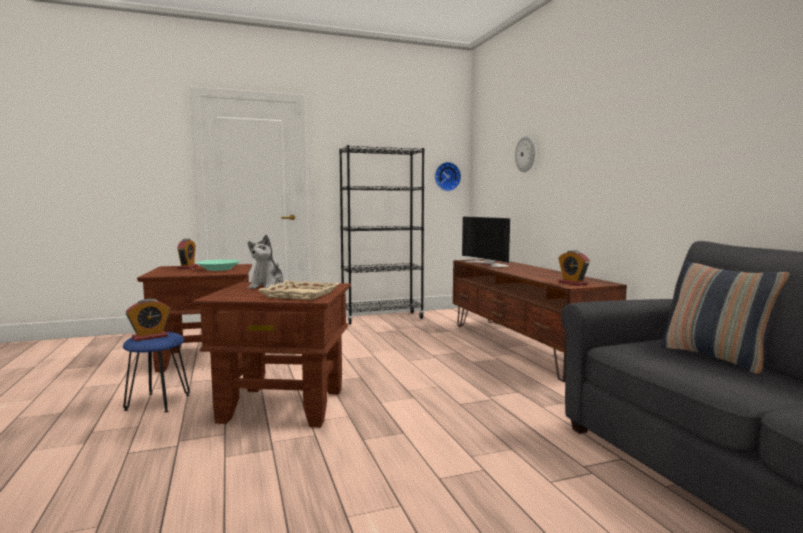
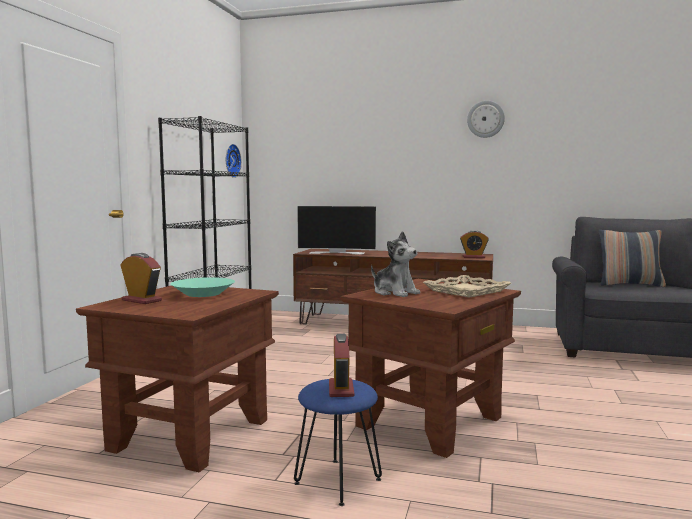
camera: 55 degrees left, 0 degrees up
wall clock [515,136,535,172] -> wall clock moved to [467,100,505,138]

